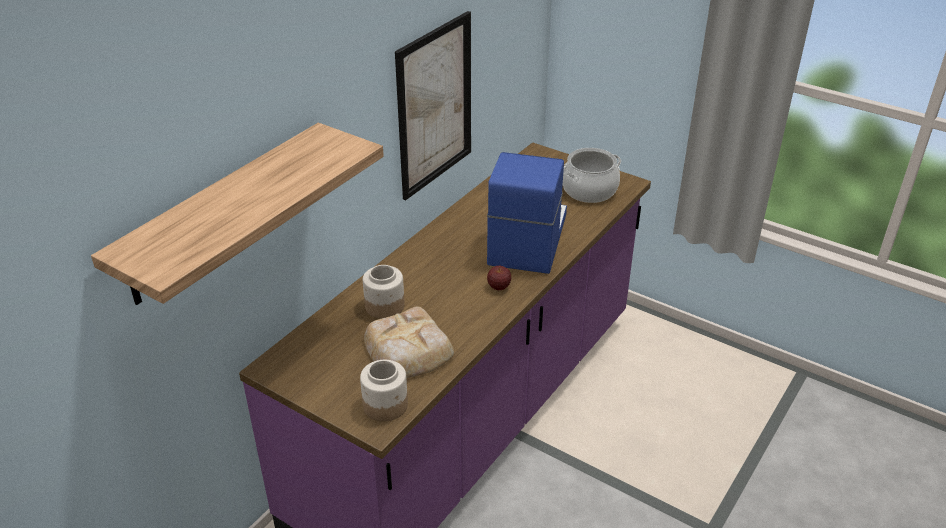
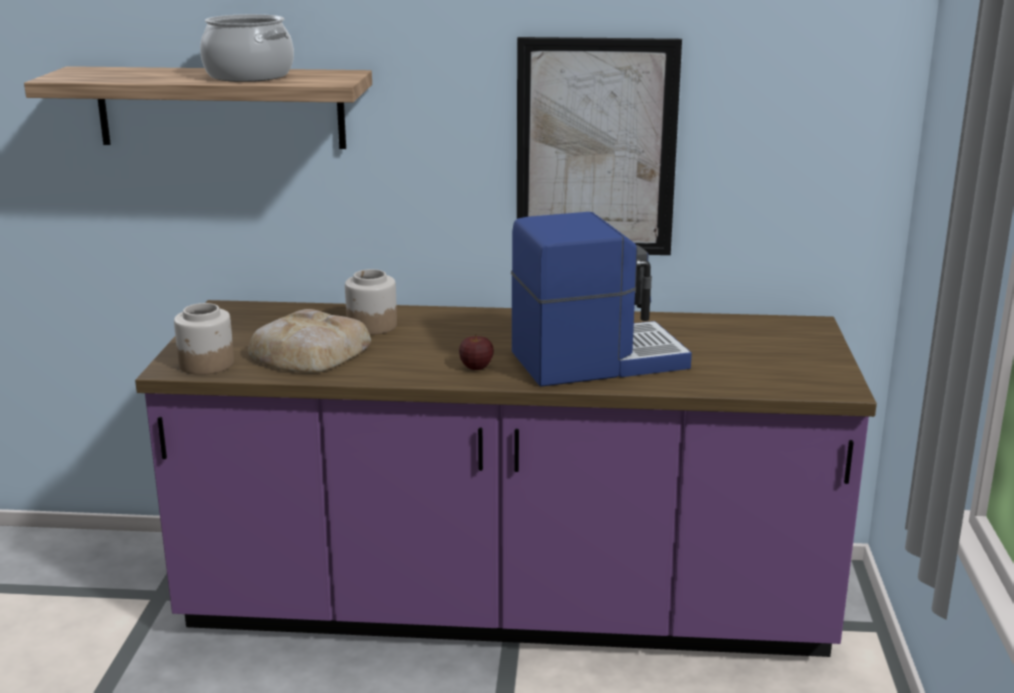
camera: 60 degrees right, 15 degrees down
cooking pot [563,148,621,203] -> cooking pot moved to [200,14,294,82]

